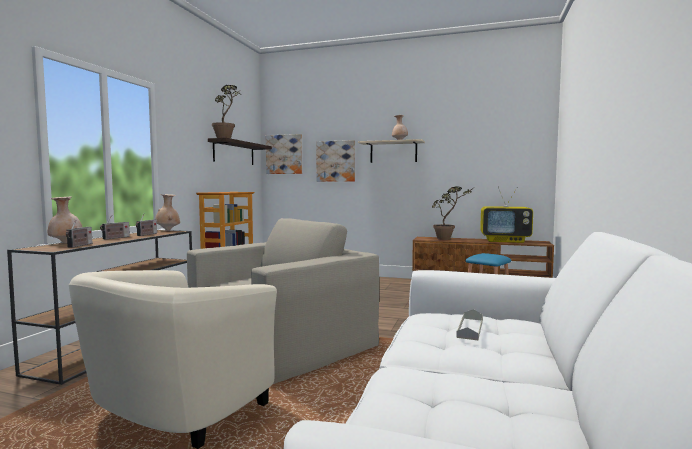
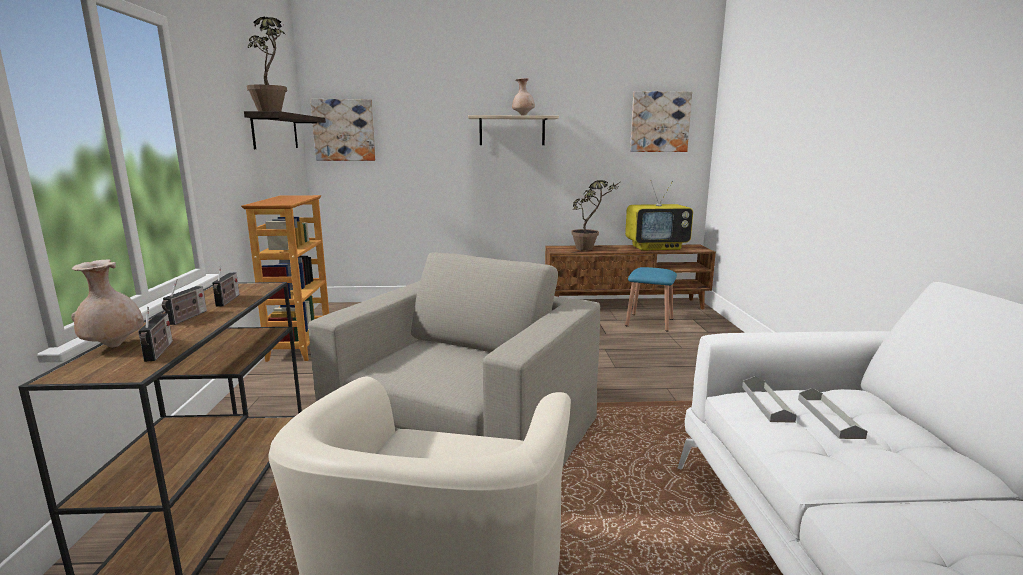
camera: 20 degrees left, 10 degrees up
beige vase [155,194,180,231] -> none
picture [316,140,355,182] -> picture moved to [630,91,692,152]
none -> grey tray [742,376,796,423]

